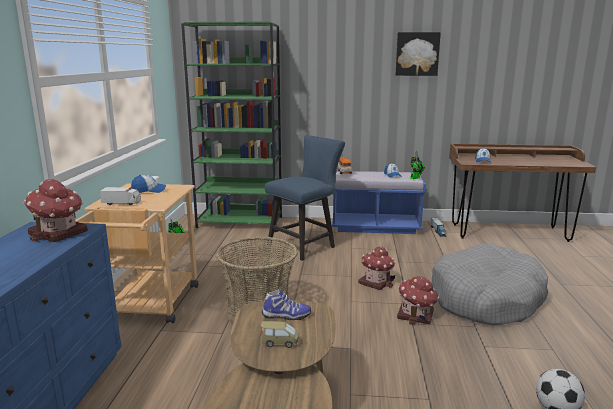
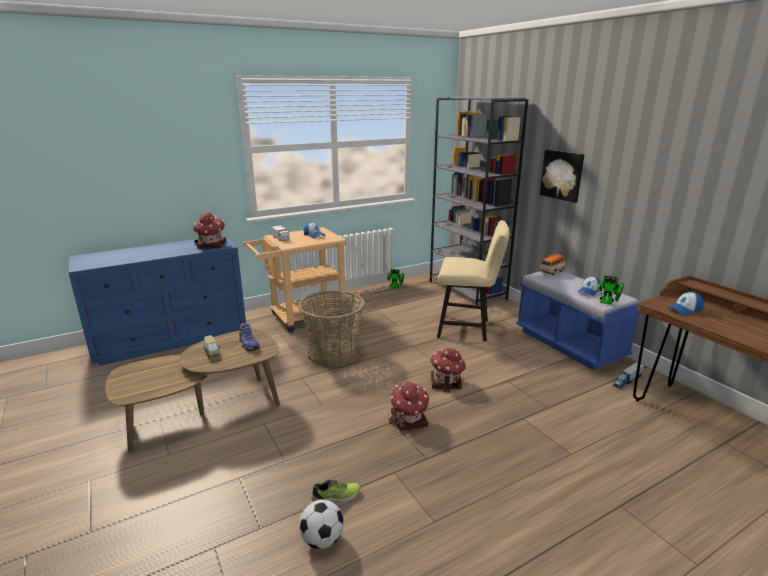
camera: 55 degrees right, 5 degrees up
green bookcase [181,21,282,228] -> grey bookcase [430,97,528,305]
blue chair [265,135,345,261] -> beige chair [437,220,510,341]
picture [396,32,441,76] -> picture moved to [540,150,584,203]
grey dog bed [432,244,548,326] -> none
none -> shoe [311,479,360,502]

